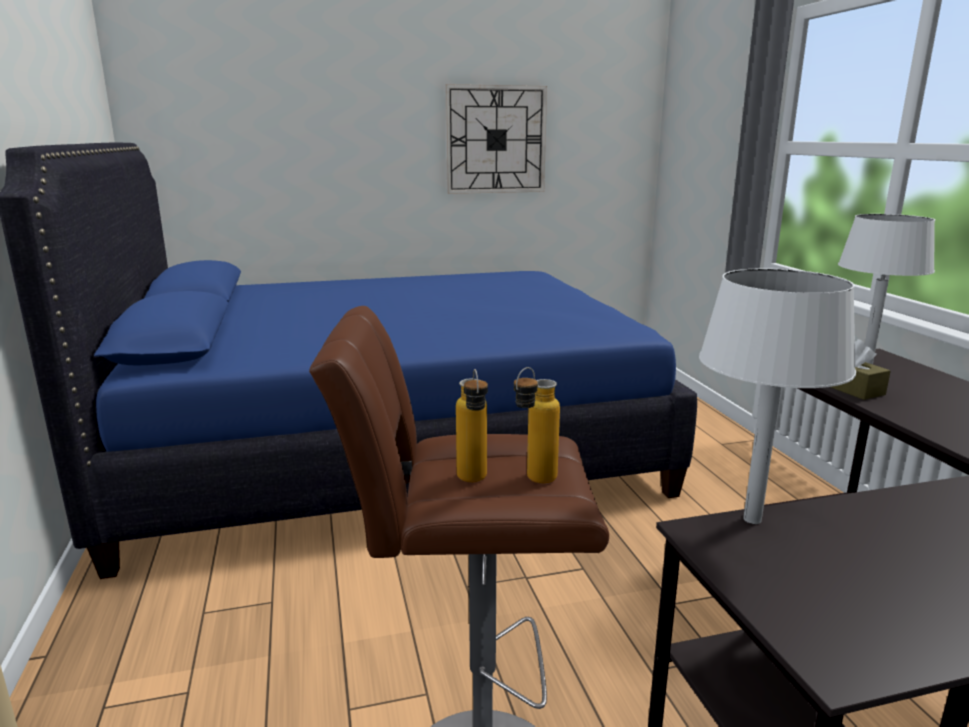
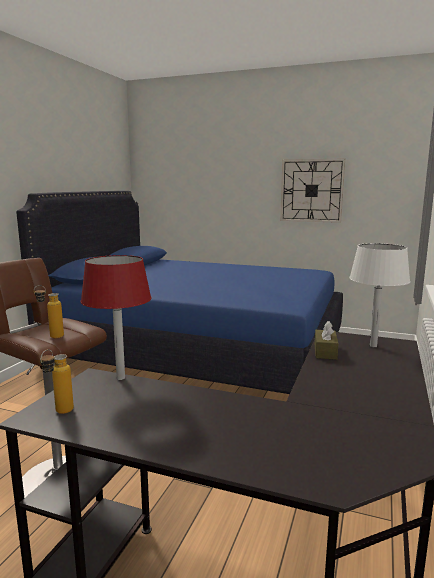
camera: 35 degrees right, 5 degrees down
bottle [456,369,488,482] -> bottle moved to [40,349,74,414]
white table lamp [699,268,856,524] -> red table lamp [81,255,152,380]

